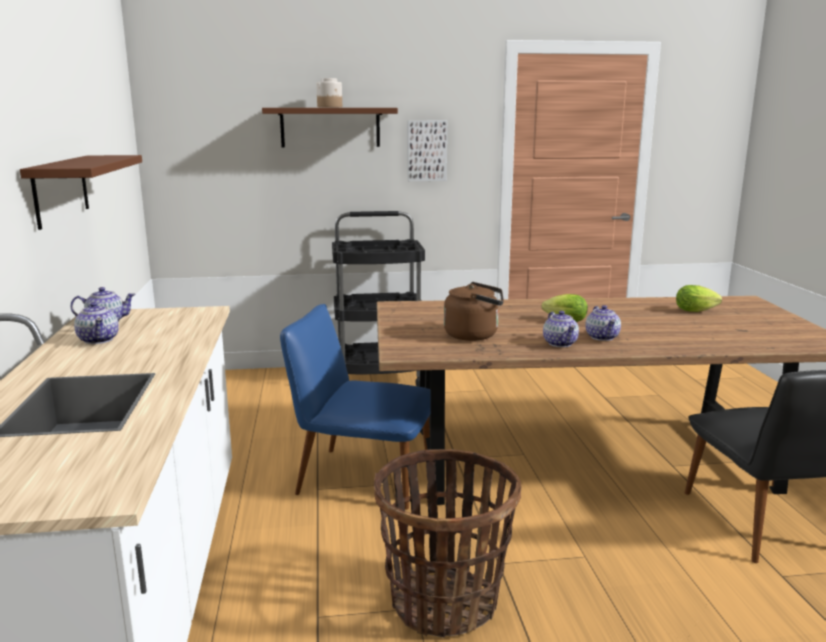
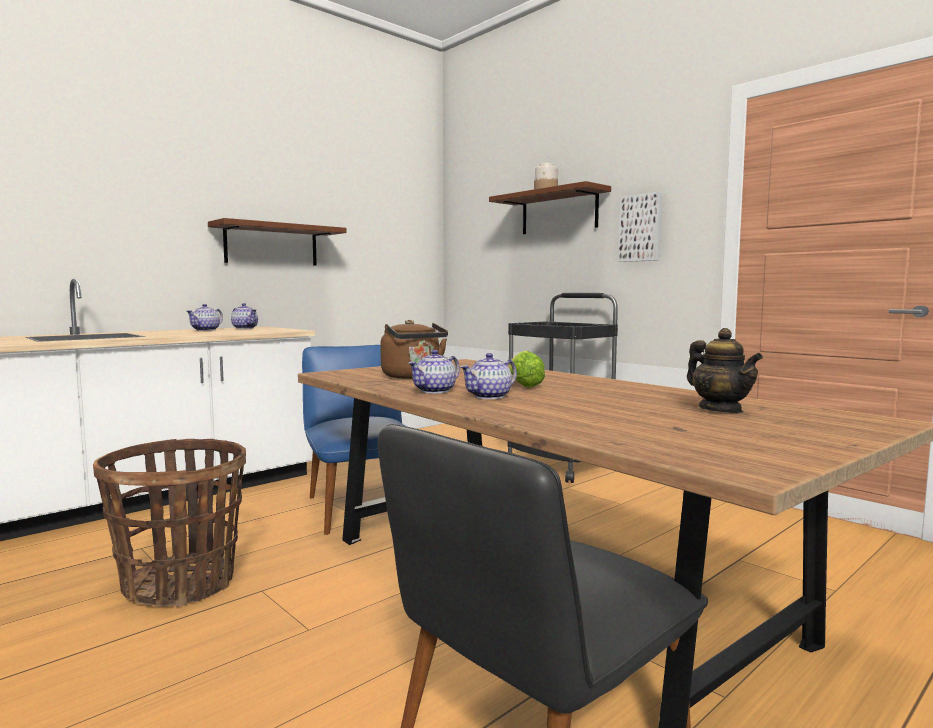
camera: 55 degrees right, 10 degrees down
lettuce [676,285,722,312] -> teapot [687,328,763,413]

